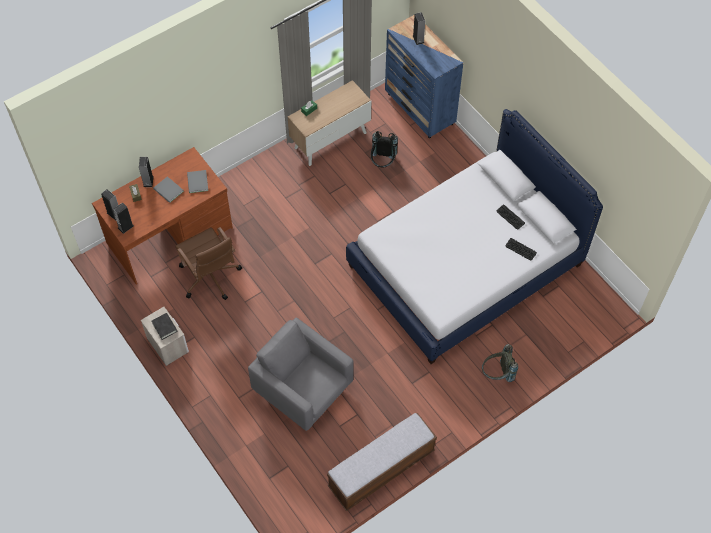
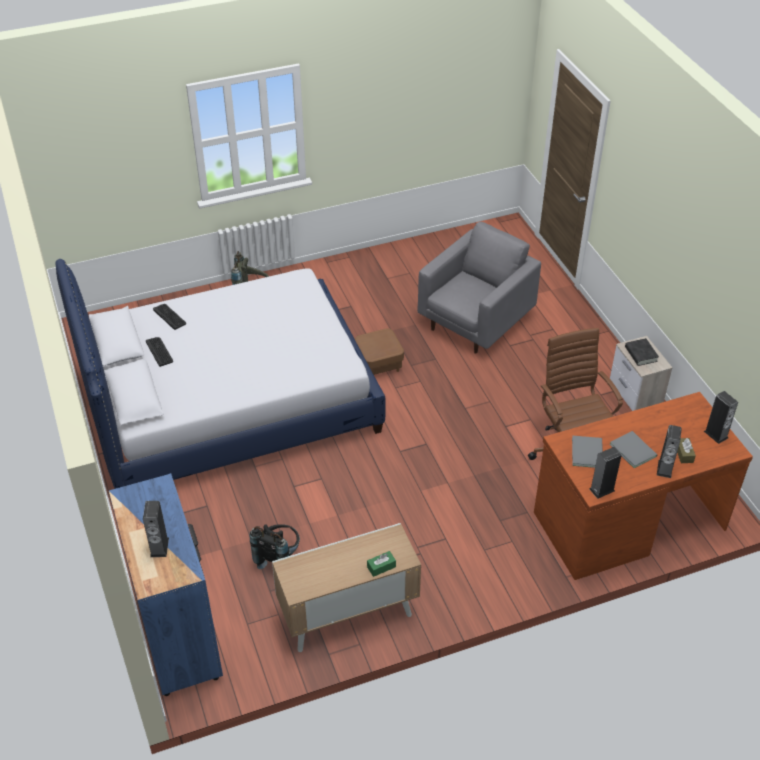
camera: 165 degrees left, 15 degrees down
speaker [113,202,134,234] -> speaker moved to [590,447,622,499]
grey armchair [248,318,354,431] -> grey armchair turned 105 degrees counterclockwise [417,222,541,354]
bench [327,413,437,511] -> none
none -> brown ottoman [355,328,404,375]

